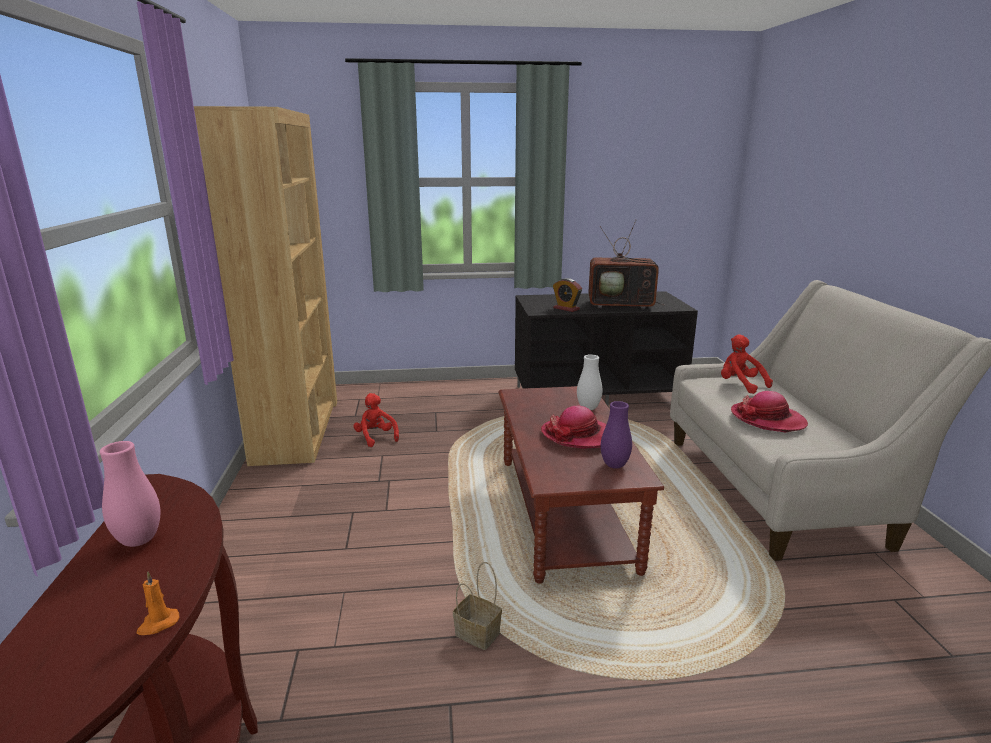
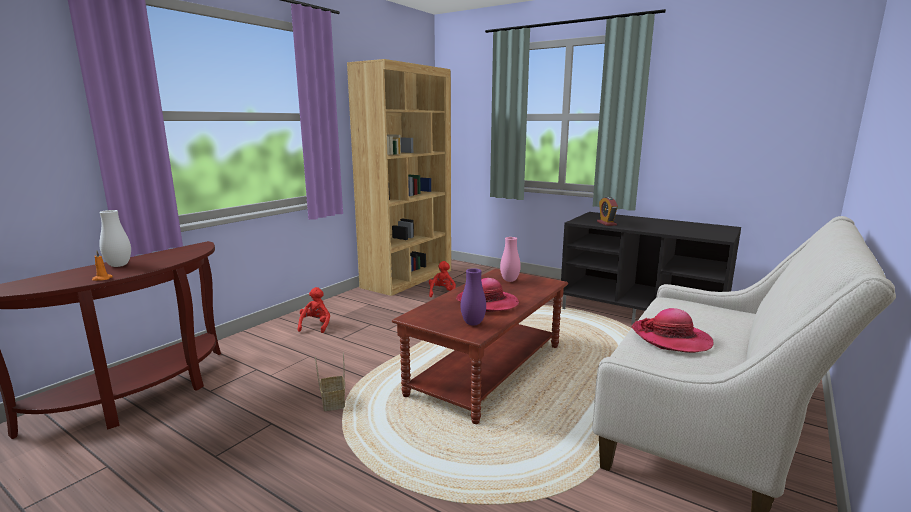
camera: 40 degrees right, 5 degrees down
pink vase [100,441,160,547] -> pink vase moved to [500,237,521,282]
white vase [577,354,603,410] -> white vase moved to [99,210,131,267]
television [589,219,664,309] -> none
red plush toy [721,334,773,394] -> red plush toy moved to [298,287,330,333]

